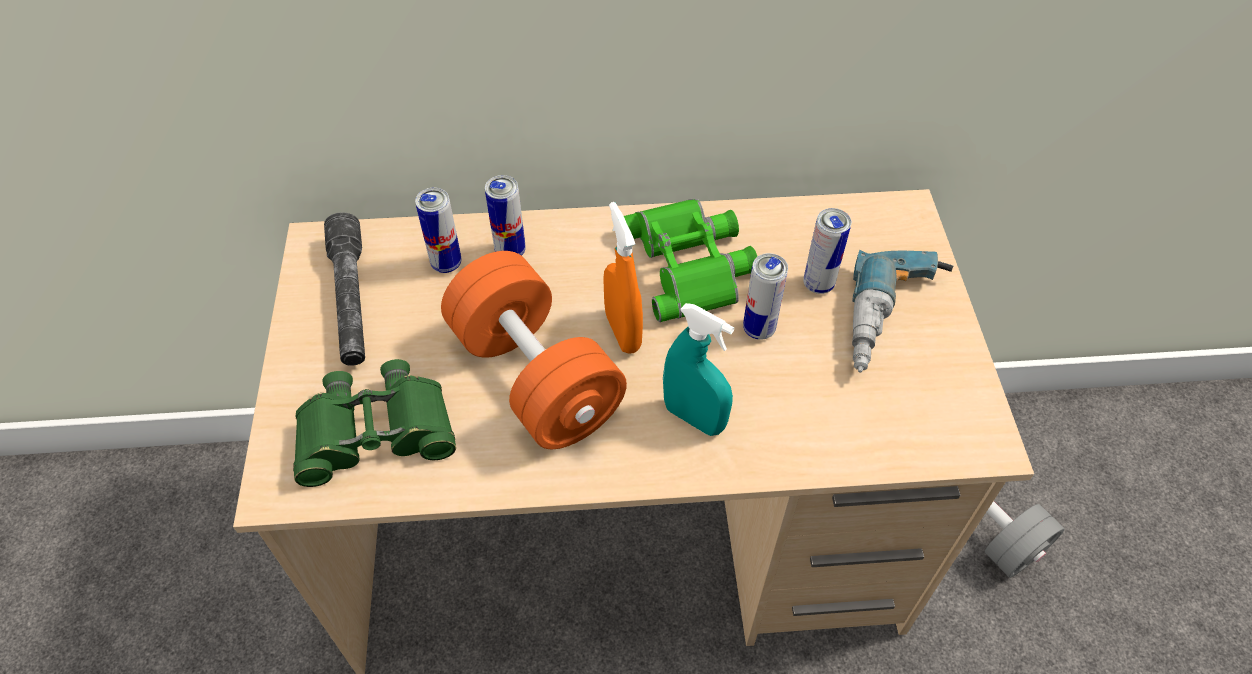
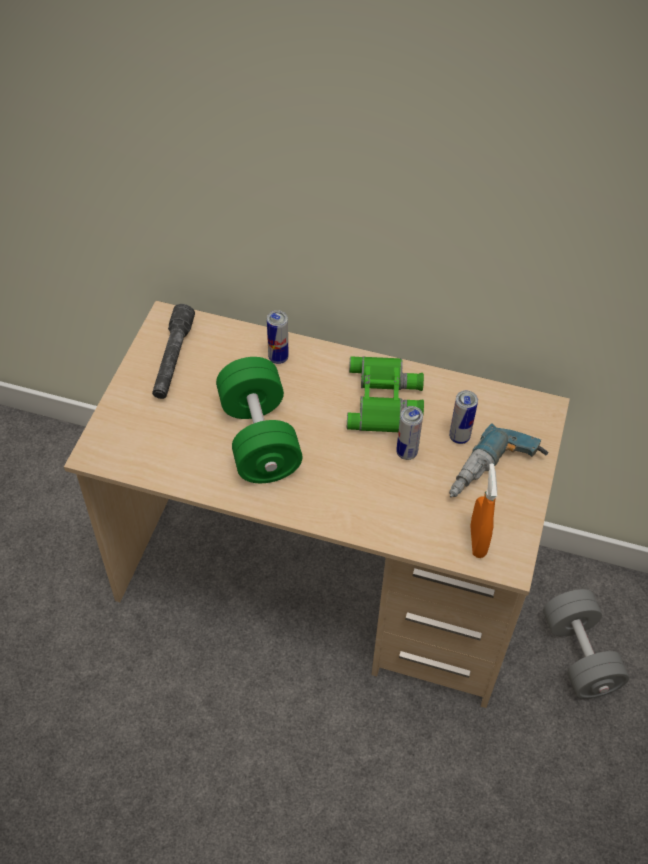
camera: 20 degrees right, 0 degrees up
green binoculars [293,359,456,487] -> none
can [415,188,461,273] -> none
orange dumbbell [441,251,627,449] -> green dumbbell [216,357,303,483]
orange spray bottle [603,202,643,354] -> orange spray bottle moved to [471,463,497,558]
turquoise spray bottle [663,303,734,436] -> none

